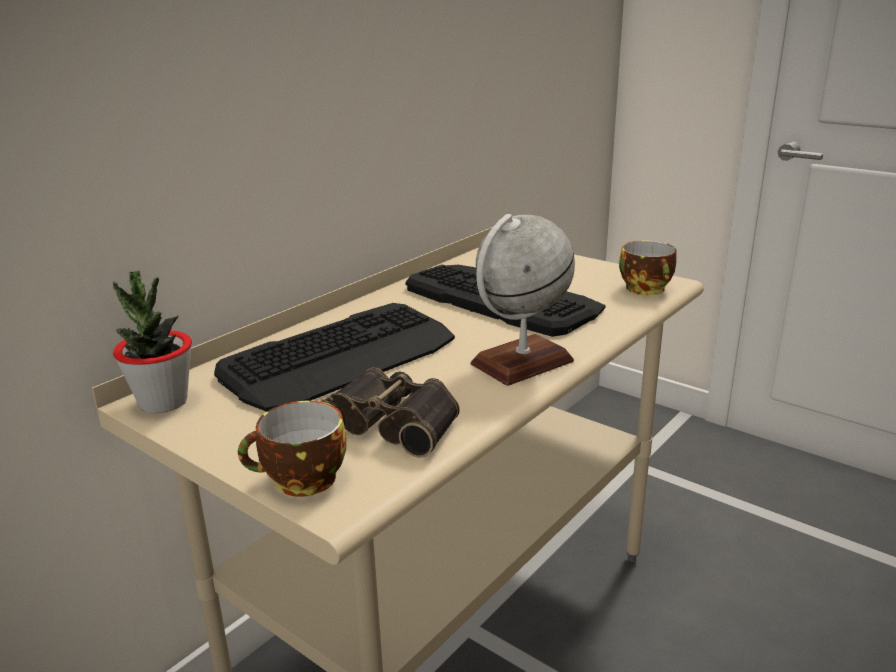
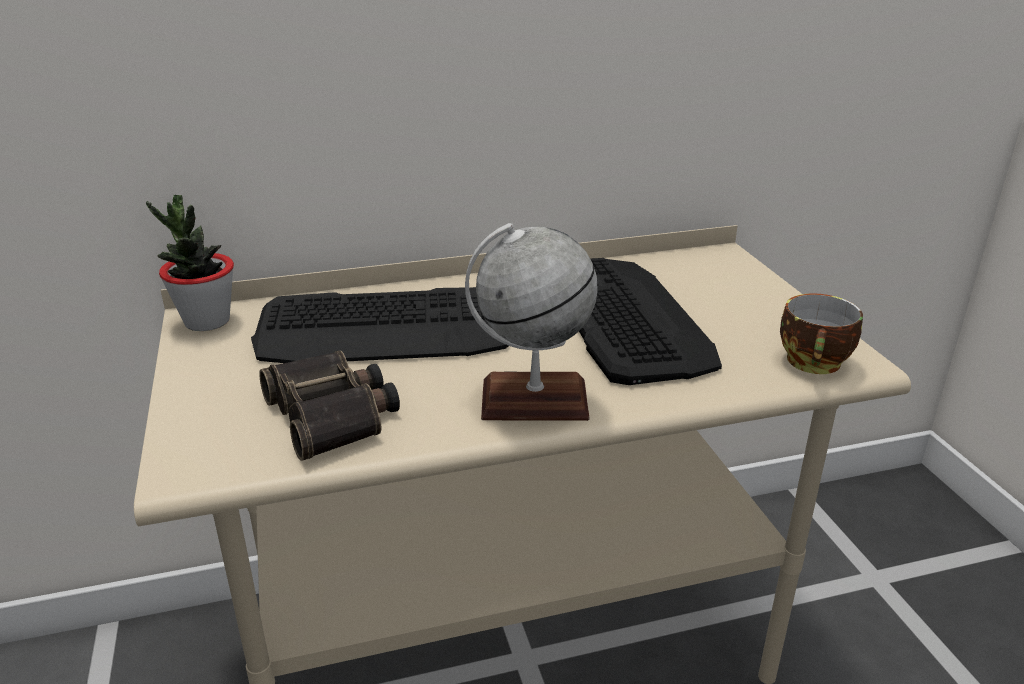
camera: 35 degrees right, 5 degrees up
cup [238,401,346,497] -> none

